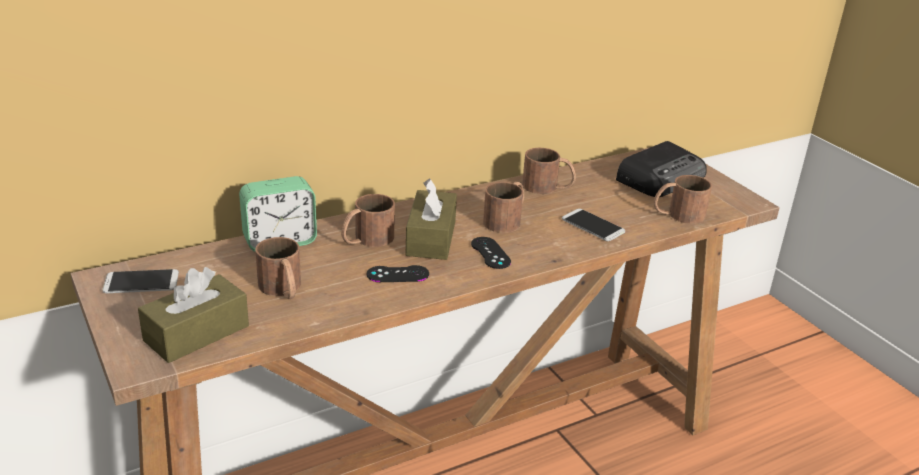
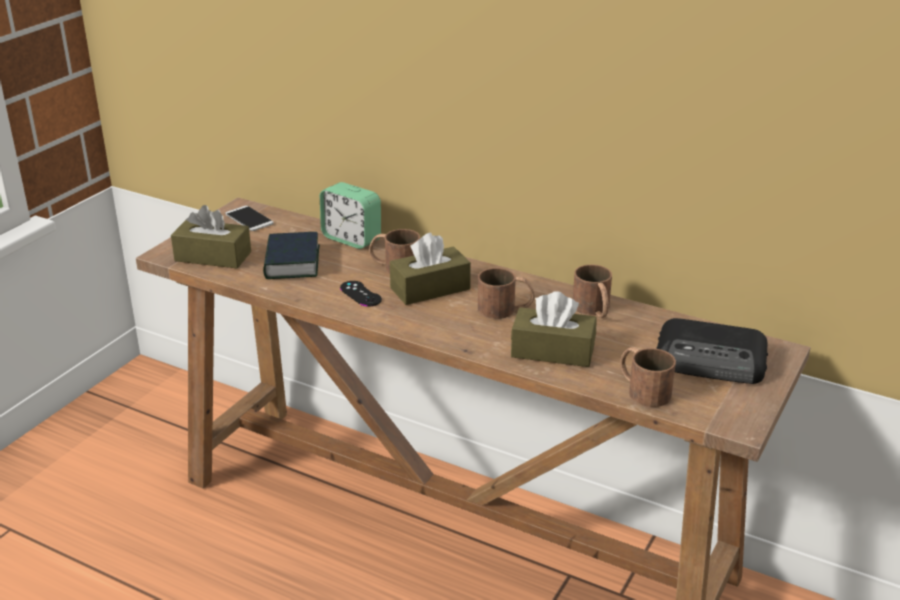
camera: 60 degrees right, 0 degrees up
brown mug [256,237,301,299] -> book [263,232,320,279]
black game controller [471,237,511,269] -> none
phone [562,209,625,241] -> brown tissue box [511,291,597,367]

